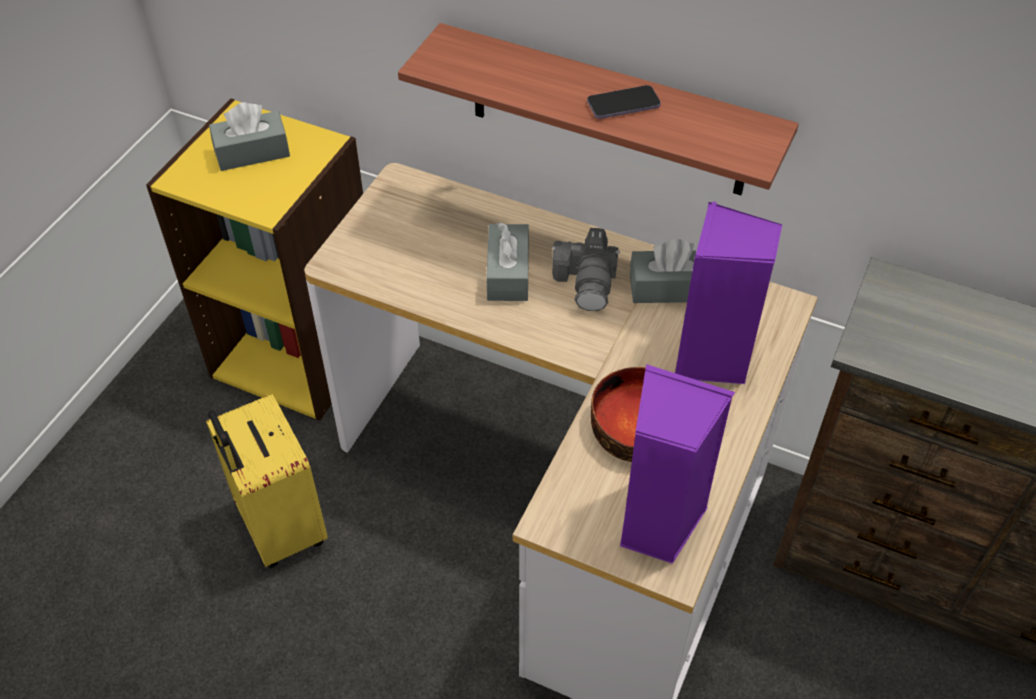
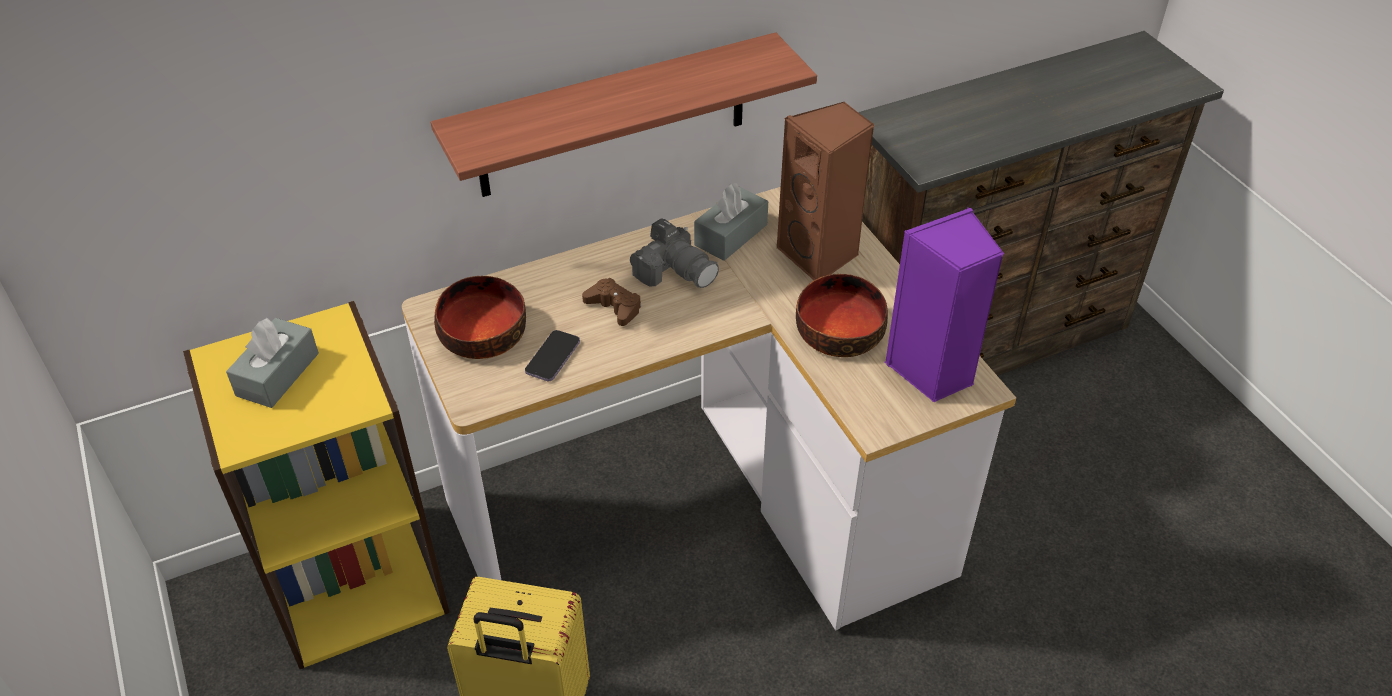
camera: 50 degrees left, 5 degrees down
grey tissue box [486,222,529,301] -> brown game controller [582,278,641,326]
phone [587,85,661,119] -> phone moved to [525,330,580,381]
purple speaker [675,202,782,384] -> brown speaker [777,102,875,280]
none -> bowl [434,276,526,359]

